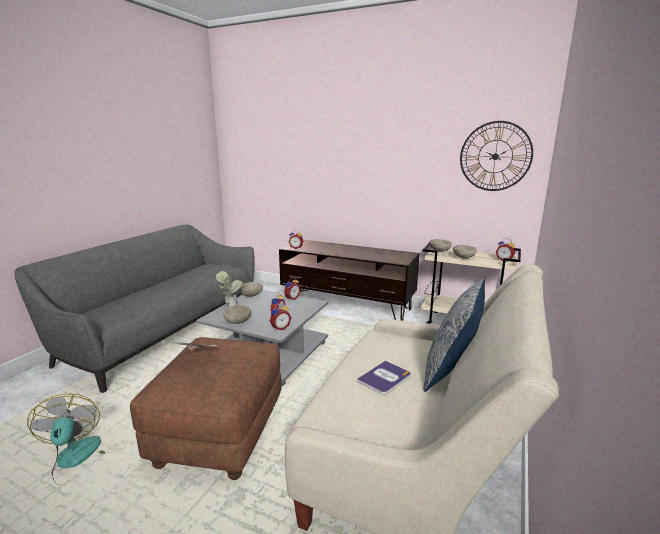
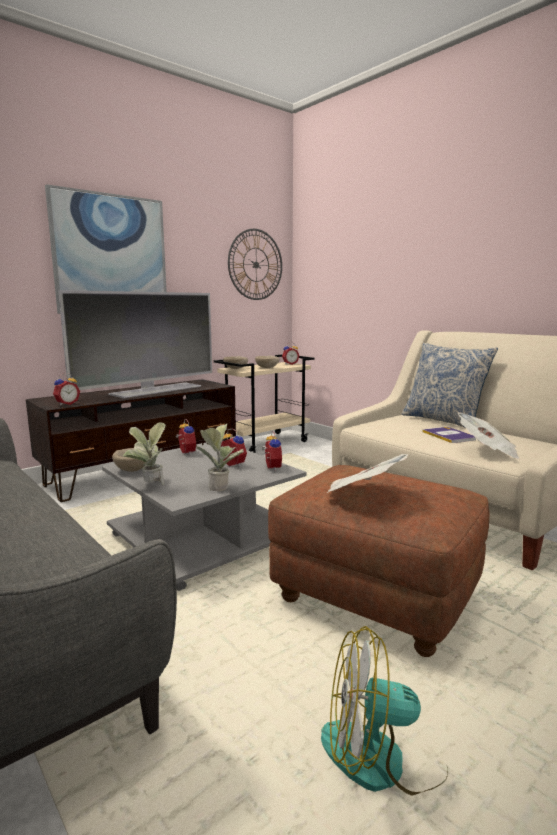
camera: 65 degrees left, 5 degrees down
beige bowl [223,305,251,324] -> potted plant [196,424,244,491]
none -> picture [45,184,167,314]
none -> television [58,290,212,399]
none -> newspaper [458,412,519,459]

